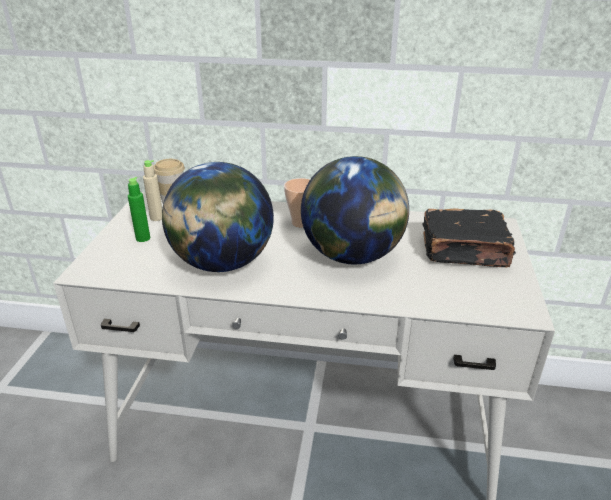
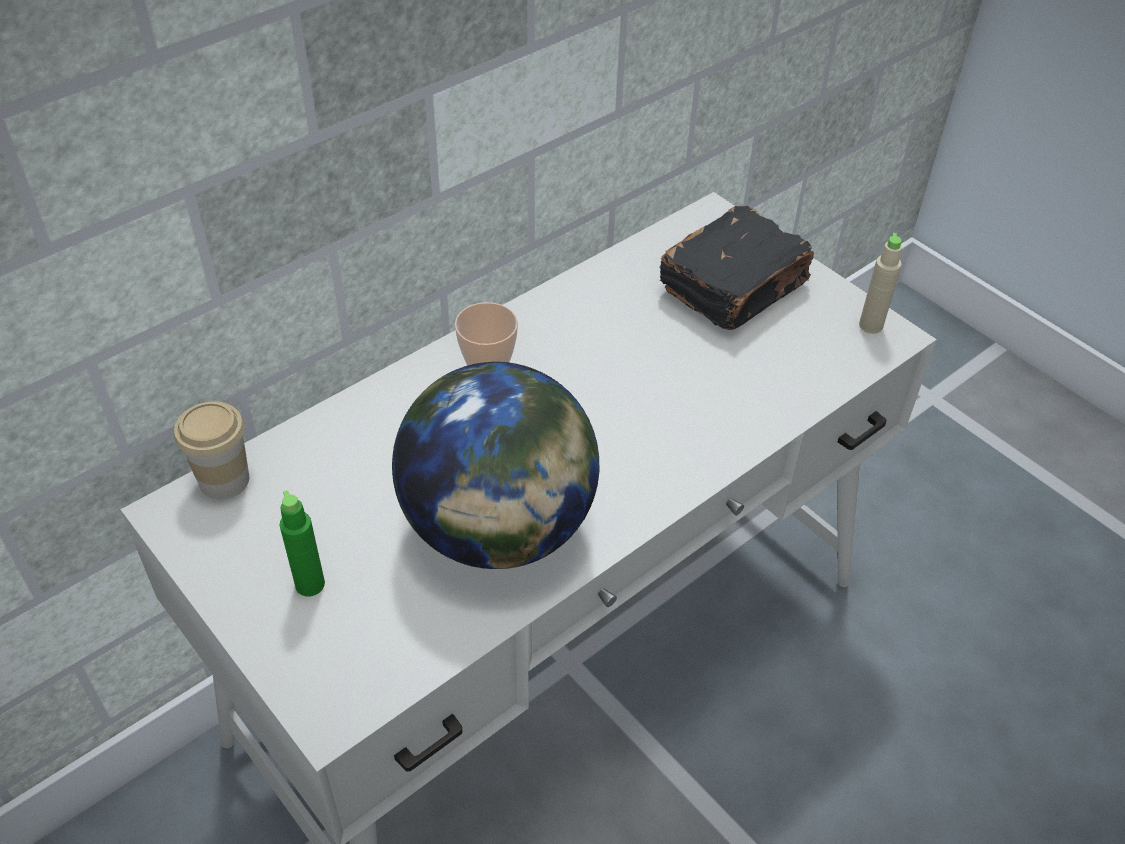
camera: 50 degrees left, 15 degrees up
beige bottle [143,160,162,221] -> beige bottle moved to [859,233,902,334]
globe [301,156,409,264] -> none

